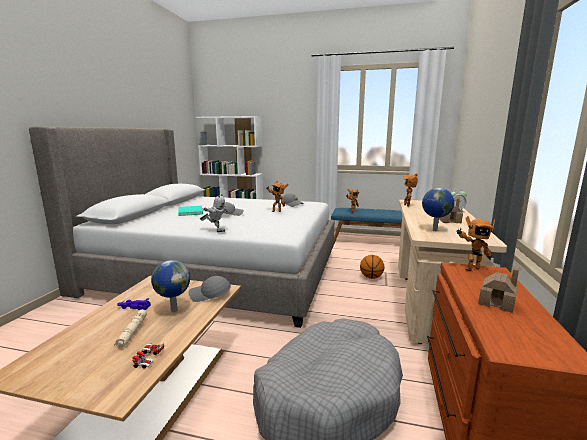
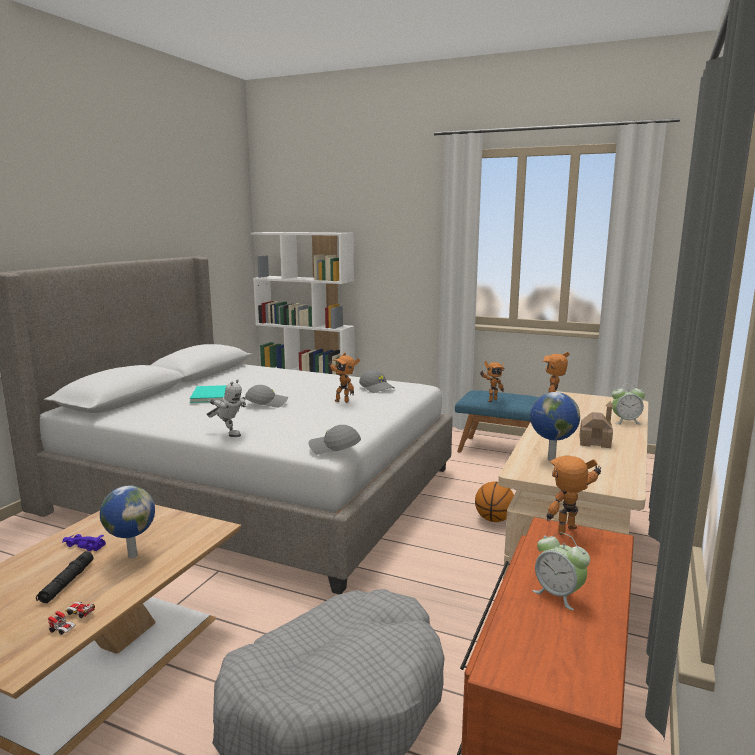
camera: 10 degrees right, 0 degrees up
beige flashlight [114,310,147,348] -> black flashlight [36,551,94,603]
grey cap [188,276,231,302] -> grey cap moved to [309,425,361,454]
toy robot [457,216,495,271] -> toy robot turned 150 degrees clockwise [547,456,601,535]
toy house [478,264,521,313] -> alarm clock [532,532,590,610]

